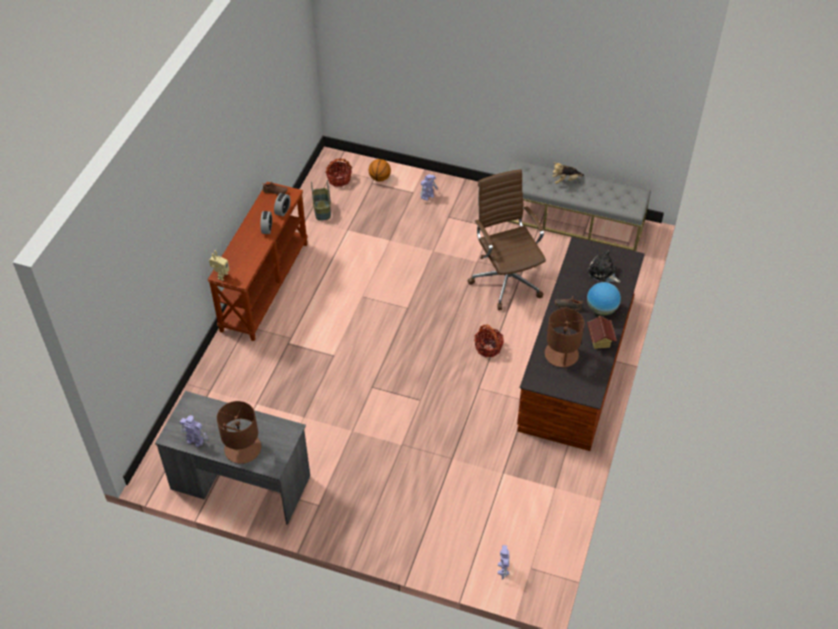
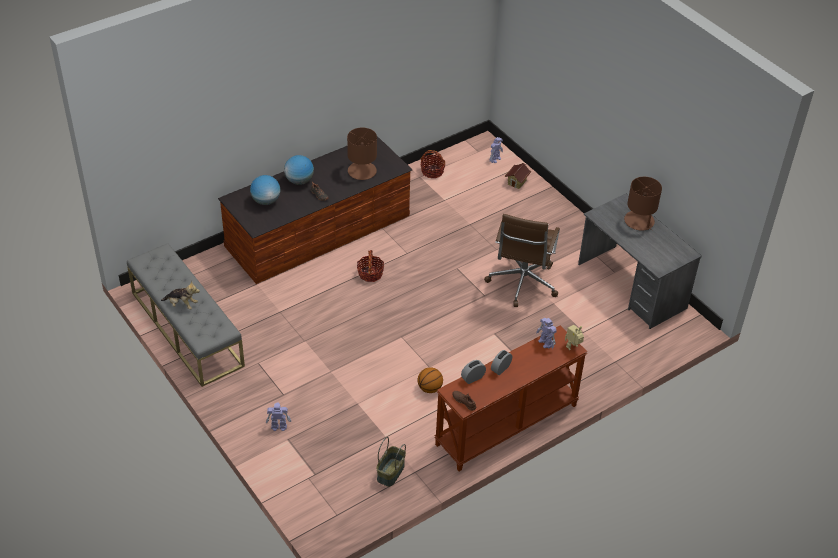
camera: 145 degrees left, 5 degrees down
toy robot [179,415,208,447] -> toy robot moved to [536,318,557,349]
basket [326,158,352,187] -> basket moved to [420,150,445,178]
basketball [369,159,391,181] -> basketball moved to [418,367,443,393]
brown office chair [467,169,546,310] -> brown office chair moved to [484,214,560,307]
plush toy [587,250,621,283] -> globe [250,175,281,205]
toy house [587,316,617,349] -> toy house moved to [505,163,532,189]

